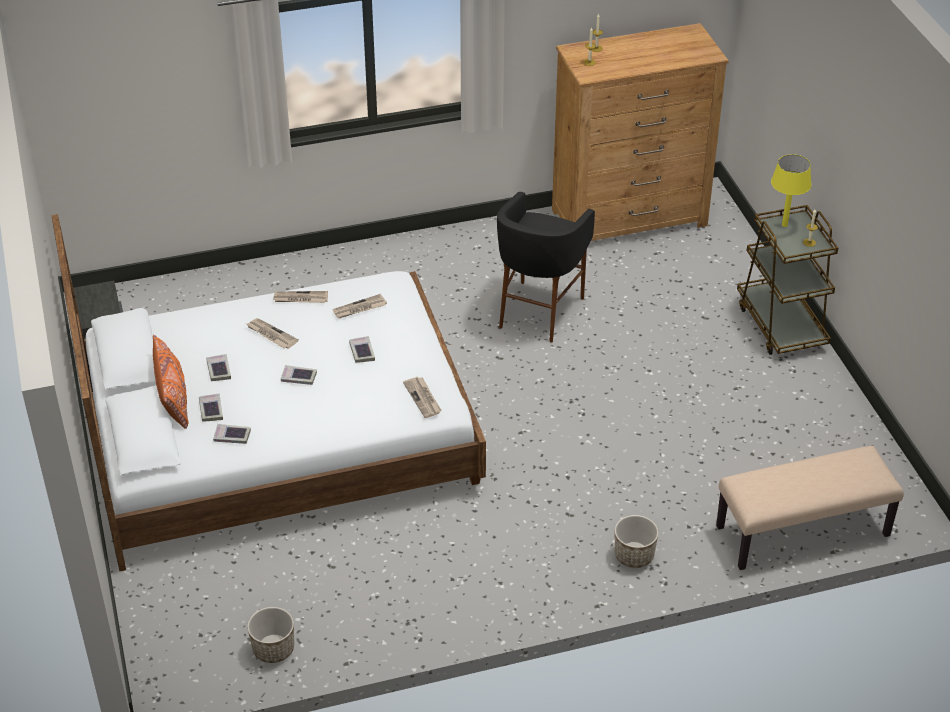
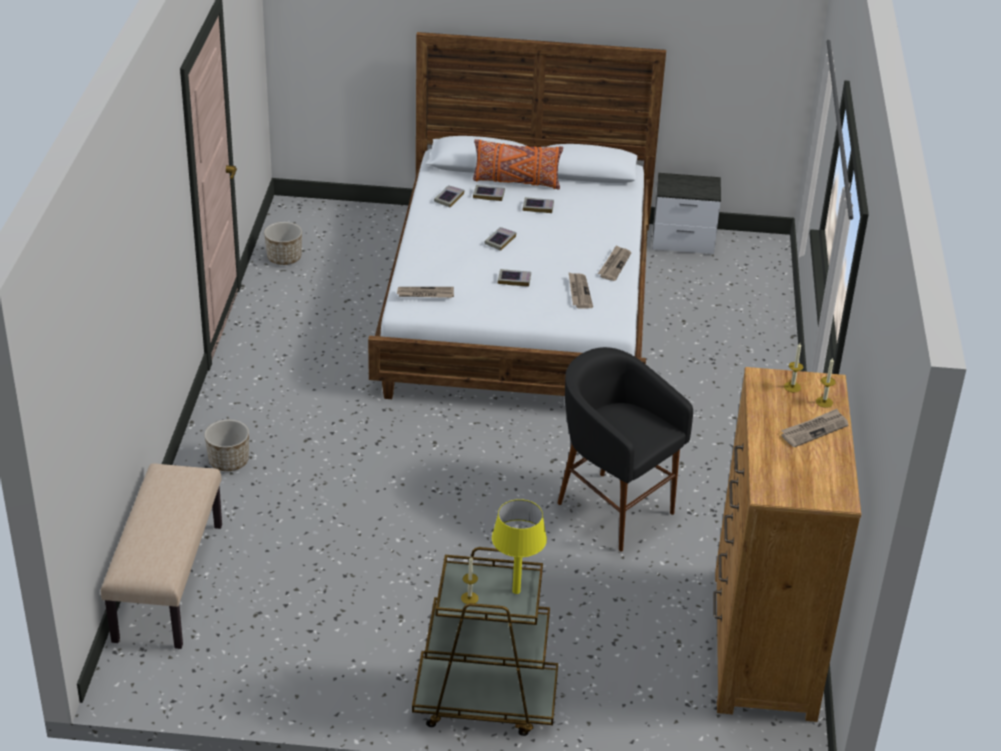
camera: 110 degrees right, 5 degrees down
newspaper [246,318,299,349] -> newspaper moved to [781,409,848,447]

